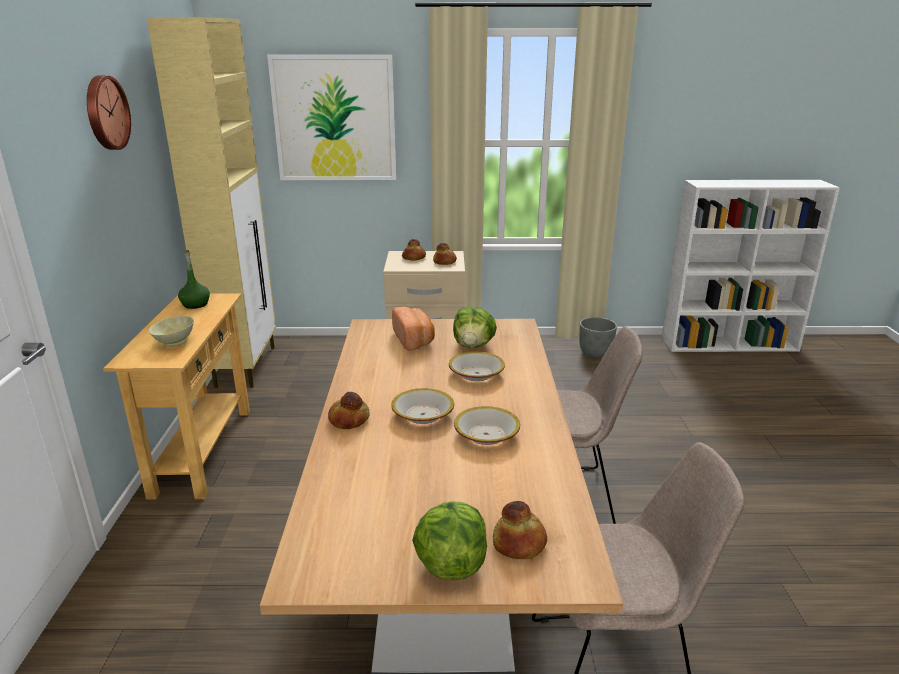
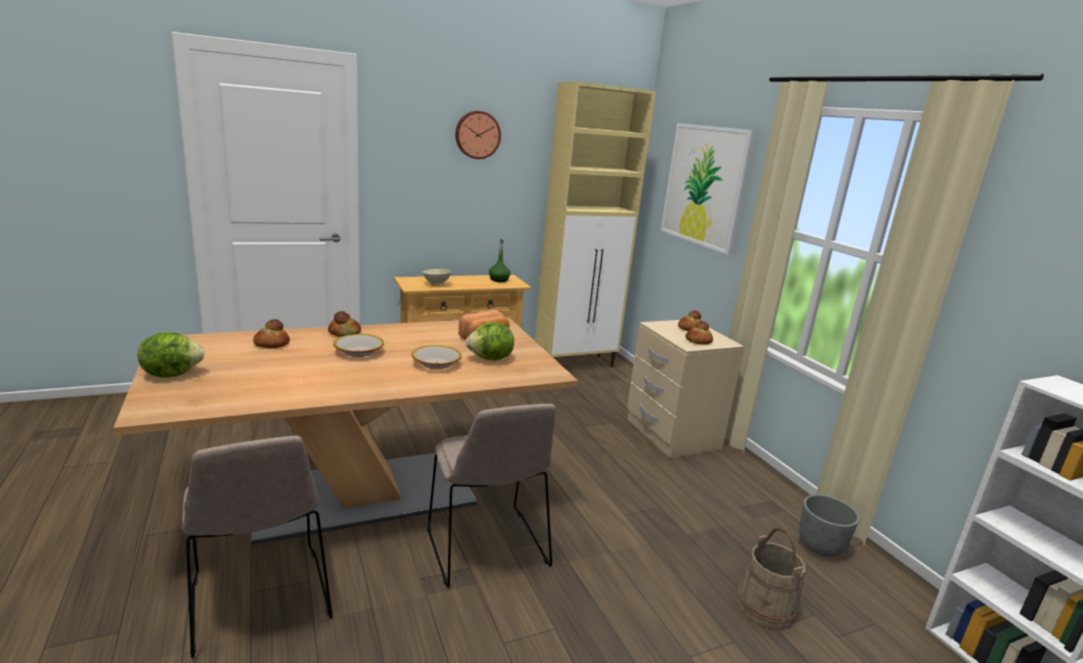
camera: 65 degrees right, 5 degrees down
bowl [454,406,520,445] -> none
bread [493,501,547,559] -> bread moved to [253,319,290,348]
none -> beige bucket [736,527,805,631]

